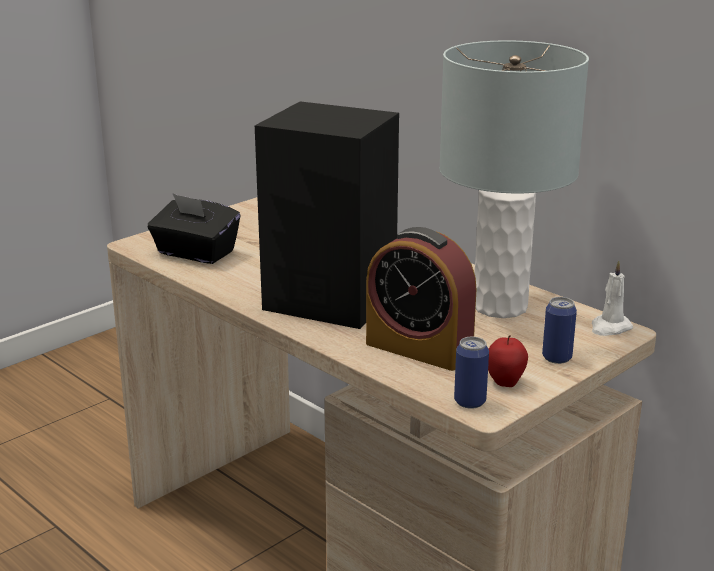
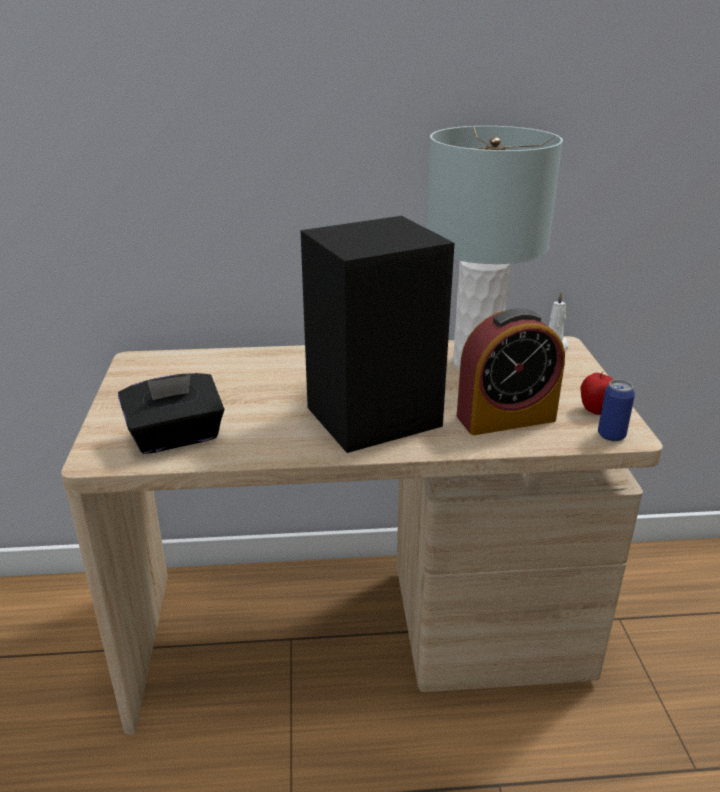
camera: 50 degrees left, 5 degrees up
can [542,297,577,364] -> none

